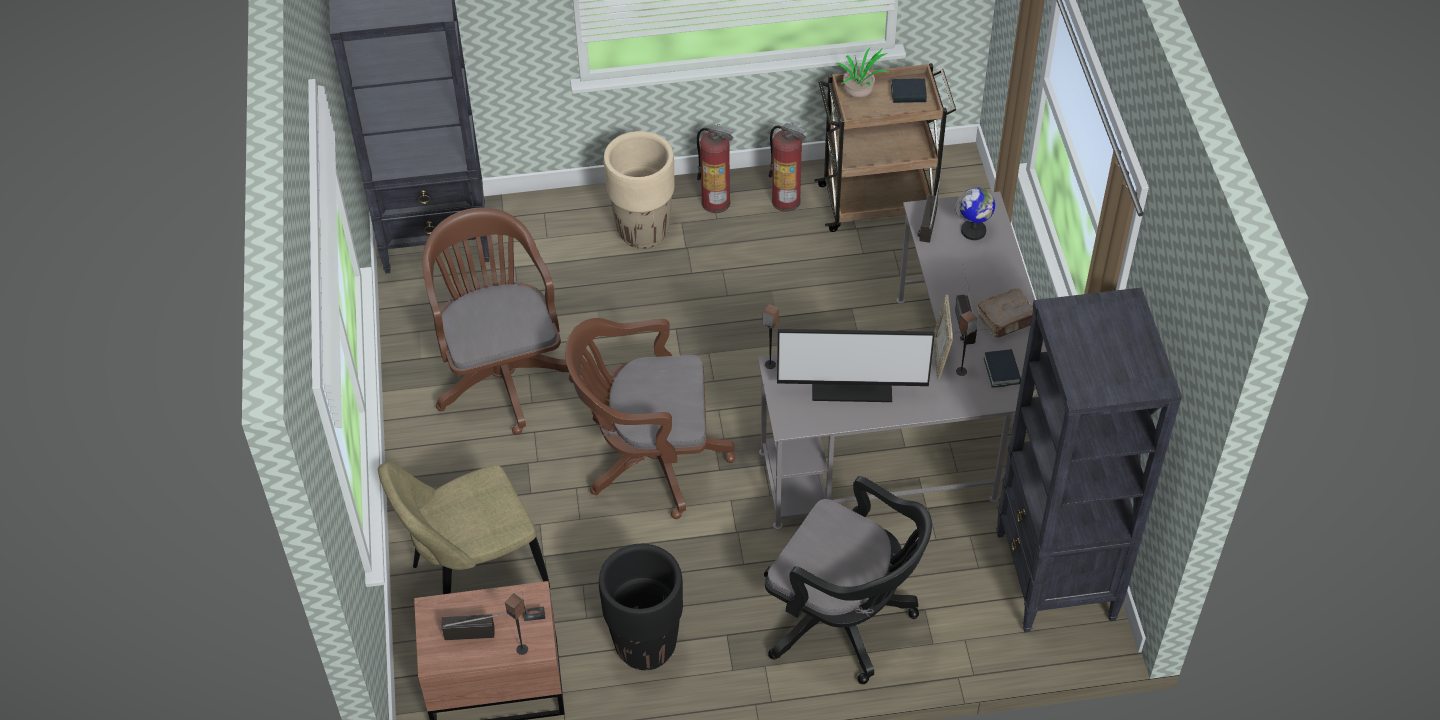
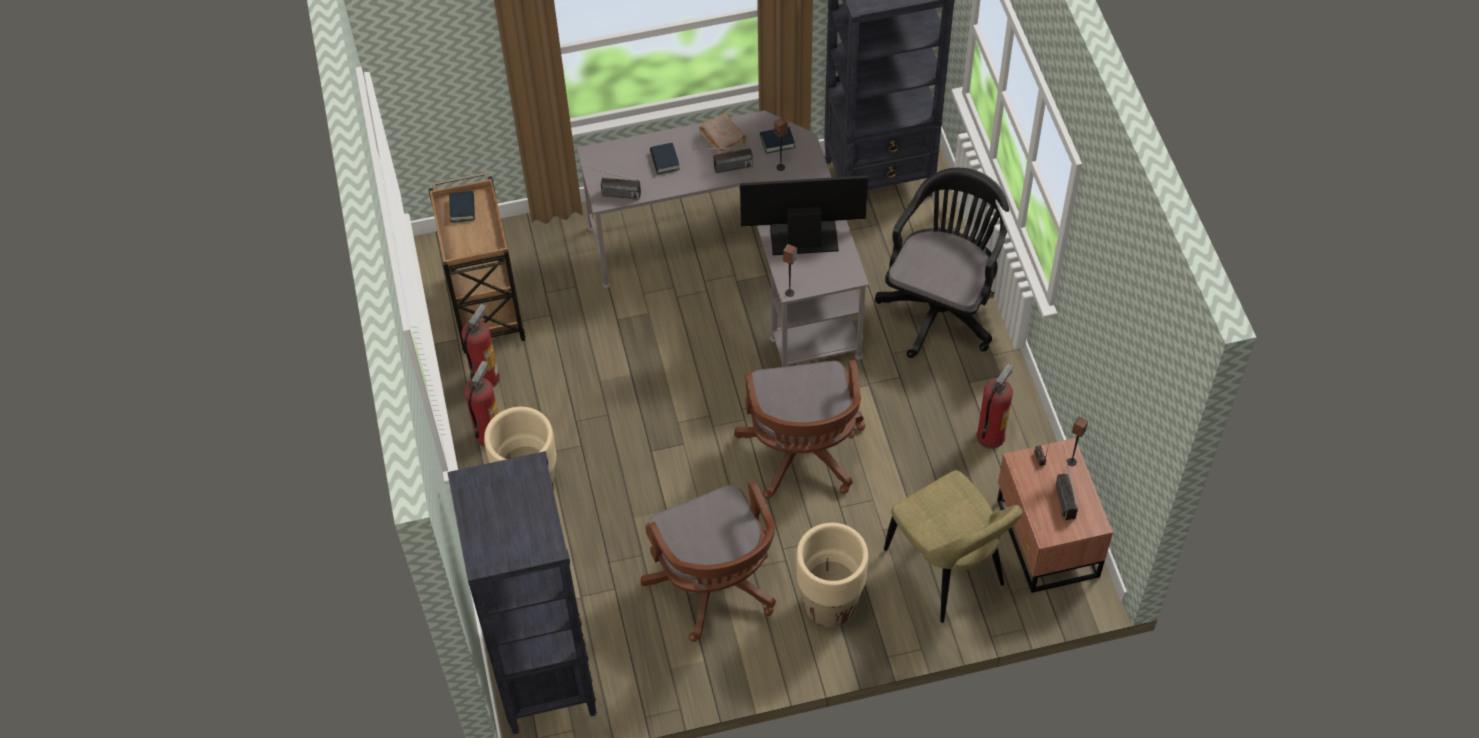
camera: 95 degrees left, 5 degrees up
brown office chair [423,208,573,435] -> brown office chair turned 90 degrees counterclockwise [640,481,776,642]
black planter [599,544,683,670] -> fire extinguisher [977,363,1014,449]
monitor [777,329,935,402] -> monitor turned 90 degrees counterclockwise [740,175,868,255]
potted plant [836,47,890,98] -> none
picture frame [934,295,953,379] -> none
globe [954,188,995,240] -> none
none -> book [650,143,680,174]
none -> beige planter [796,523,868,627]

